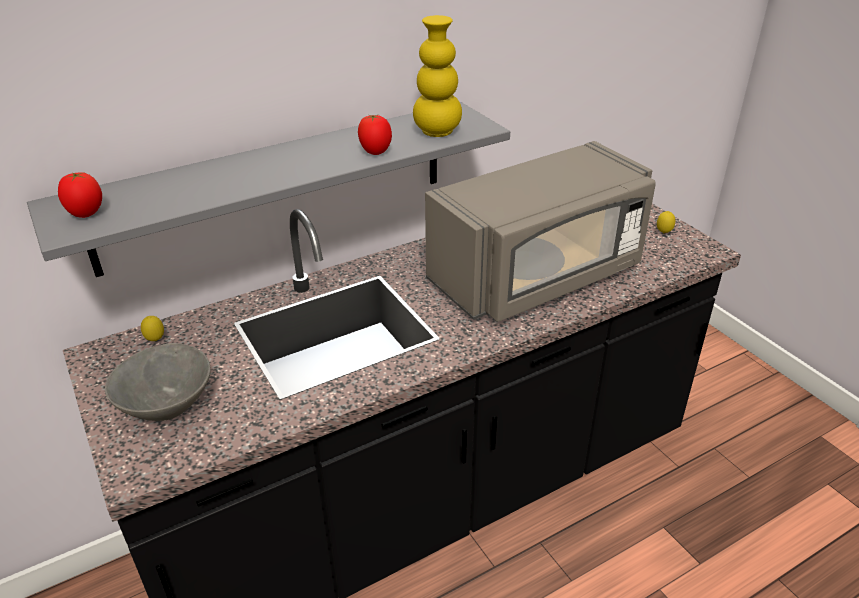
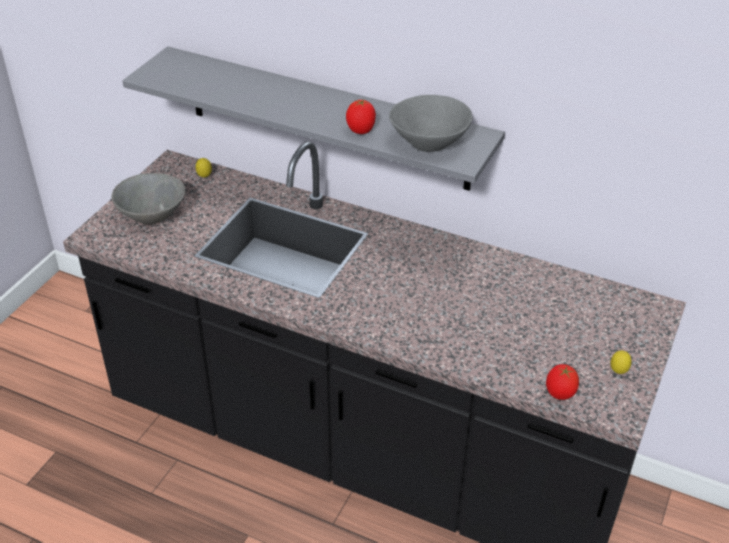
camera: 55 degrees right, 5 degrees up
tomato [58,172,102,218] -> tomato moved to [546,364,579,400]
yellow vase [413,15,462,137] -> grey bowl [389,95,472,152]
grey microwave [425,141,656,321] -> none

